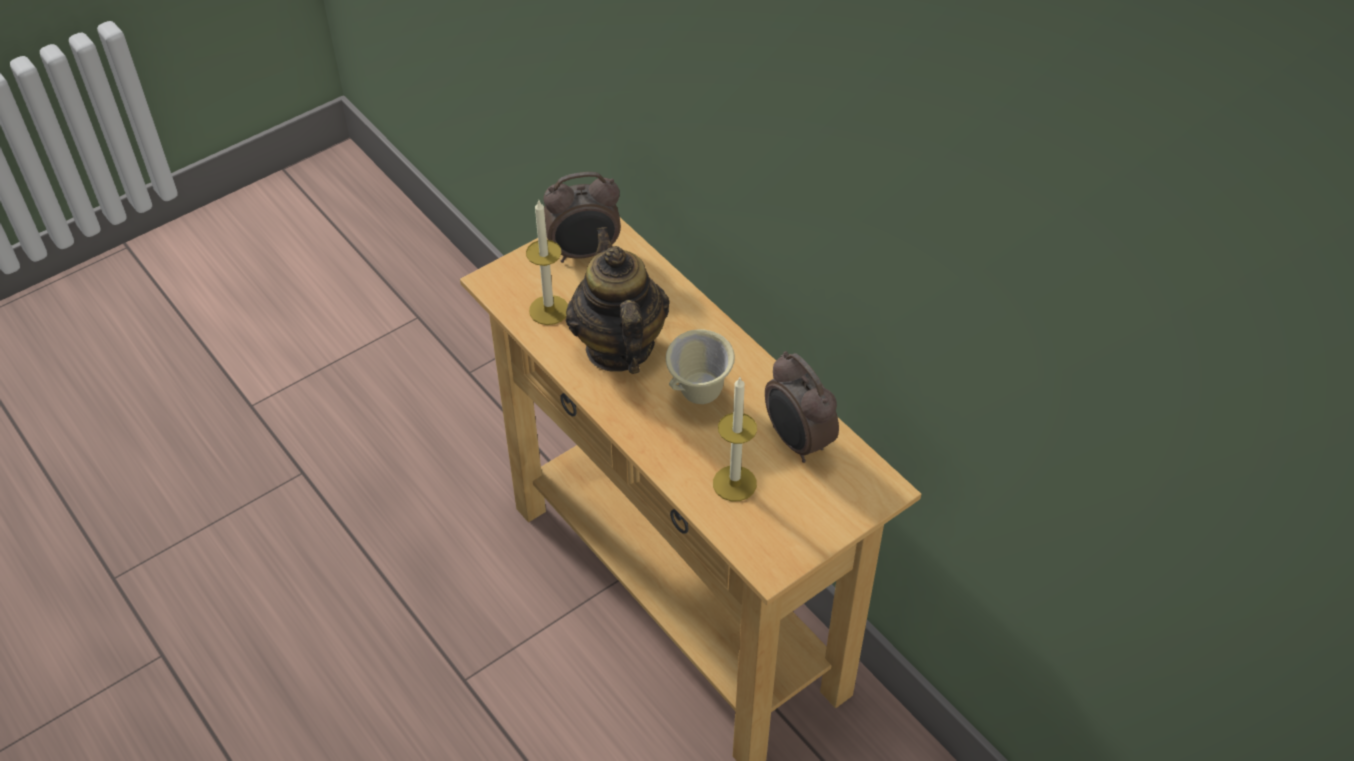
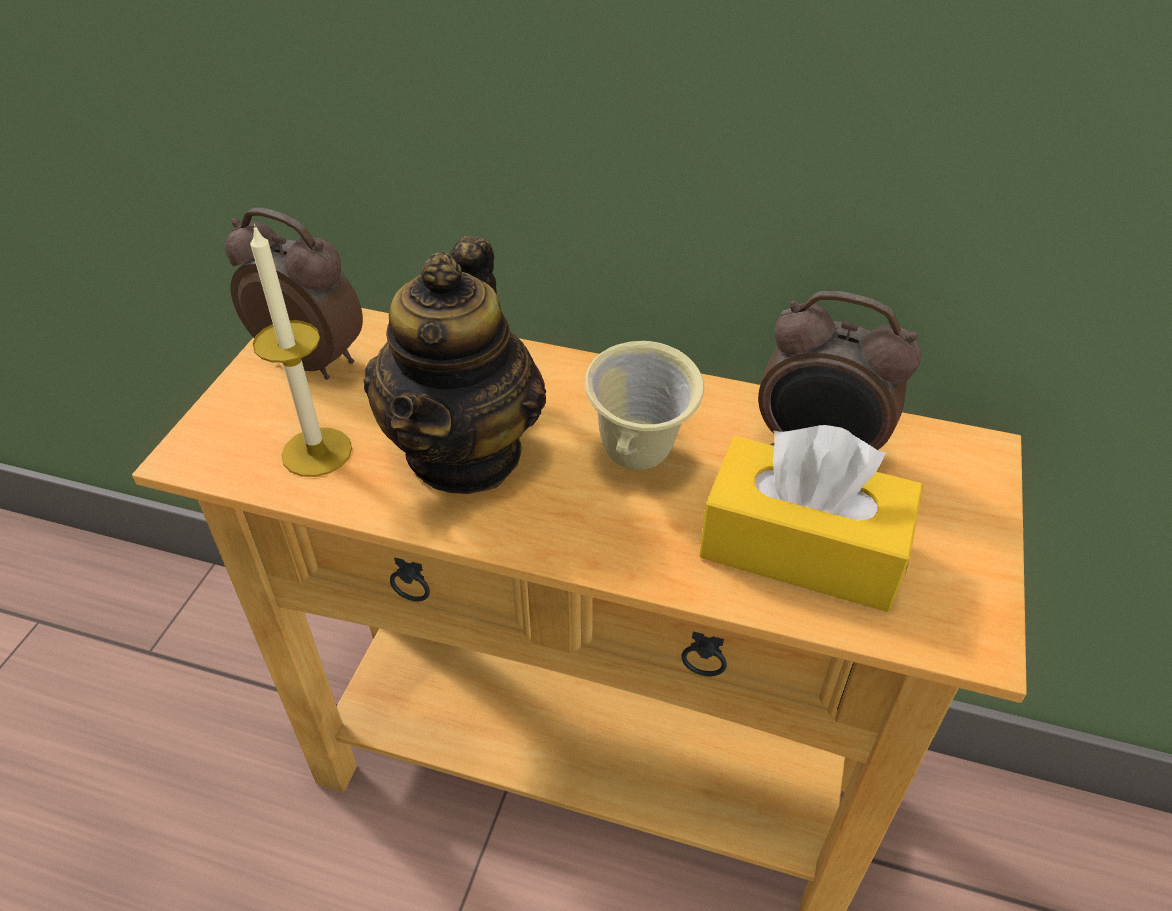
camera: 35 degrees left, 5 degrees down
alarm clock [544,172,621,263] -> alarm clock turned 105 degrees counterclockwise [225,208,363,380]
teapot [566,227,670,374] -> teapot turned 120 degrees counterclockwise [363,236,546,494]
candle [713,377,757,501] -> yellow tissue box [699,425,923,612]

